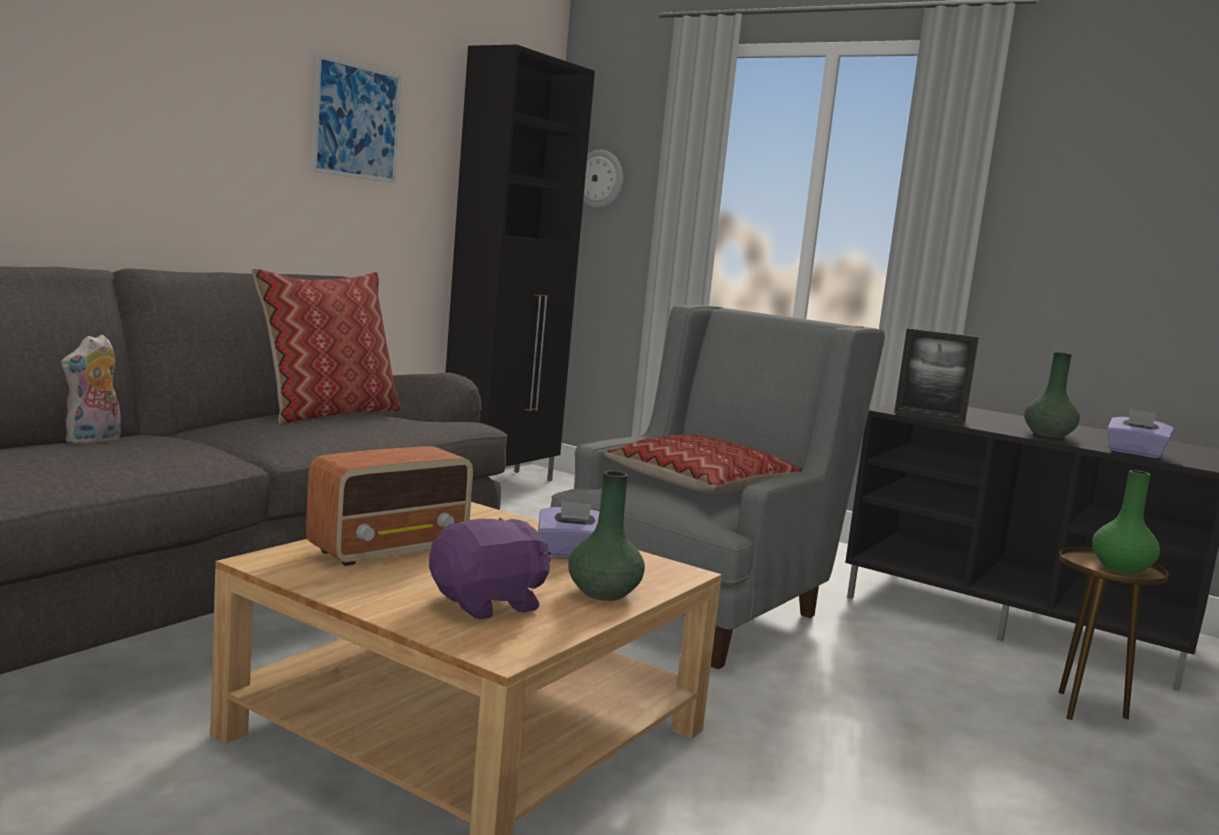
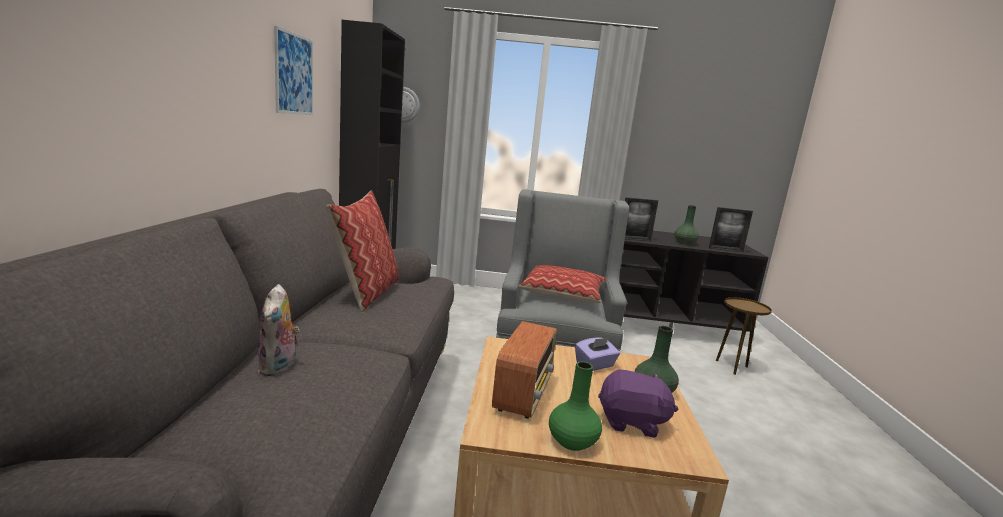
camera: 30 degrees left, 5 degrees up
purple plush toy [429,517,550,619] -> purple plush toy turned 75 degrees clockwise [598,369,678,438]
green vase [1092,470,1160,574] -> green vase moved to [549,362,602,451]
purple tissue box [1107,408,1174,458] -> picture frame [709,207,753,252]

